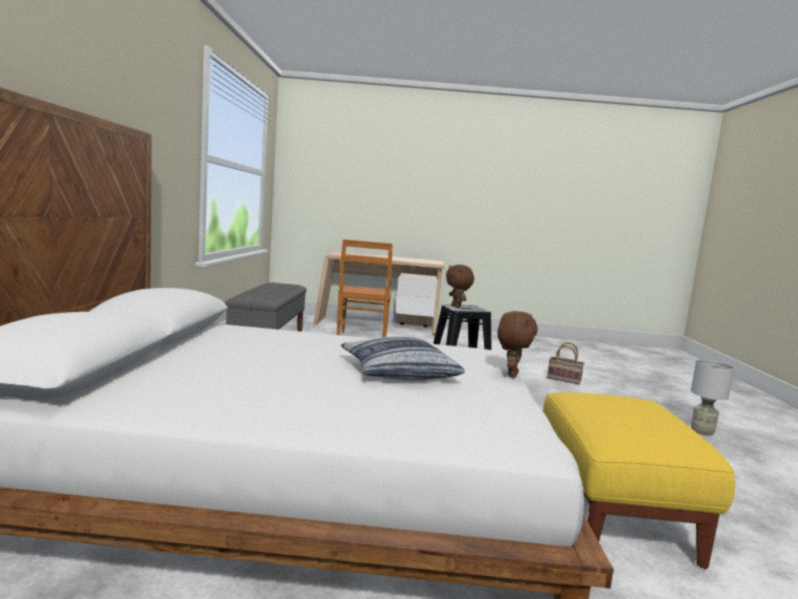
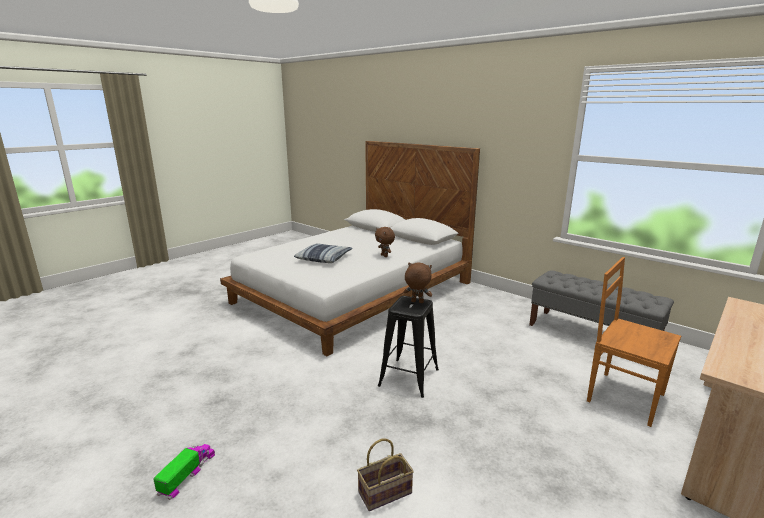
camera: 130 degrees right, 10 degrees up
brown plush toy [498,311,538,378] -> brown plush toy moved to [375,227,395,257]
yellow ottoman [543,392,735,569] -> none
grey table lamp [691,359,735,436] -> toy truck [153,444,215,500]

